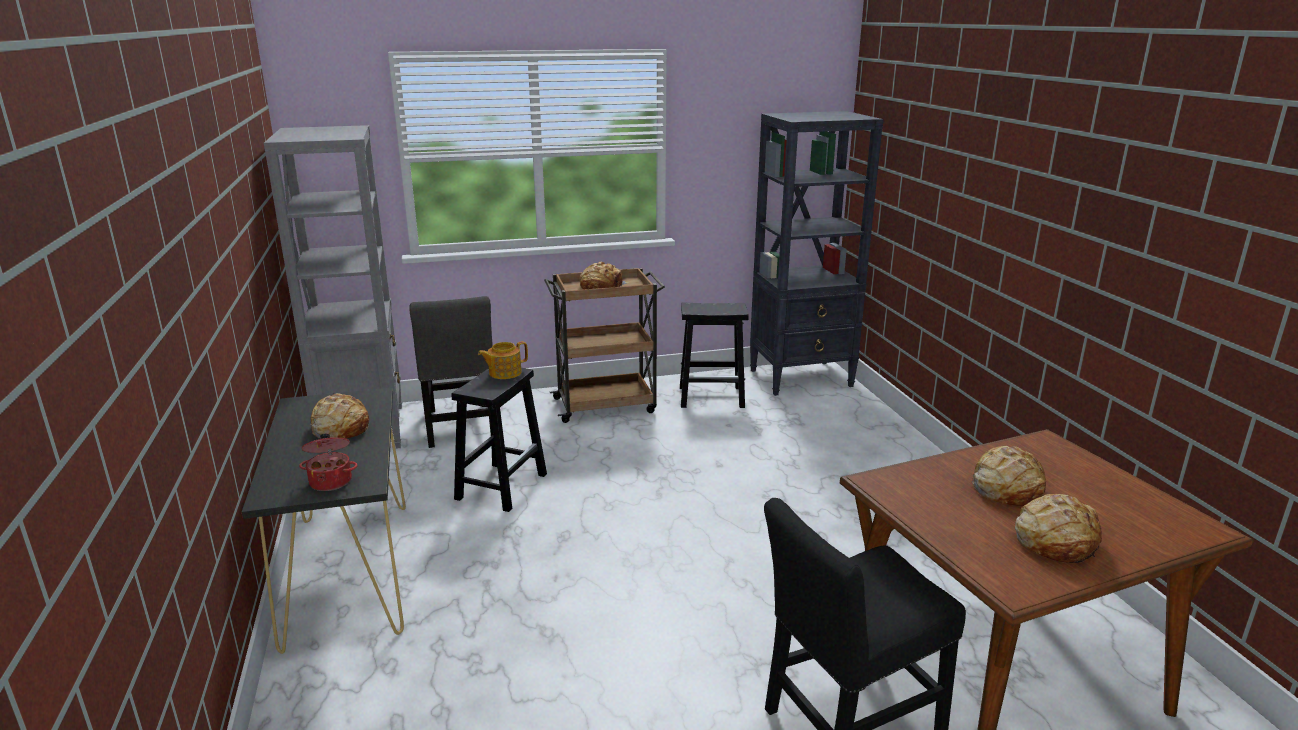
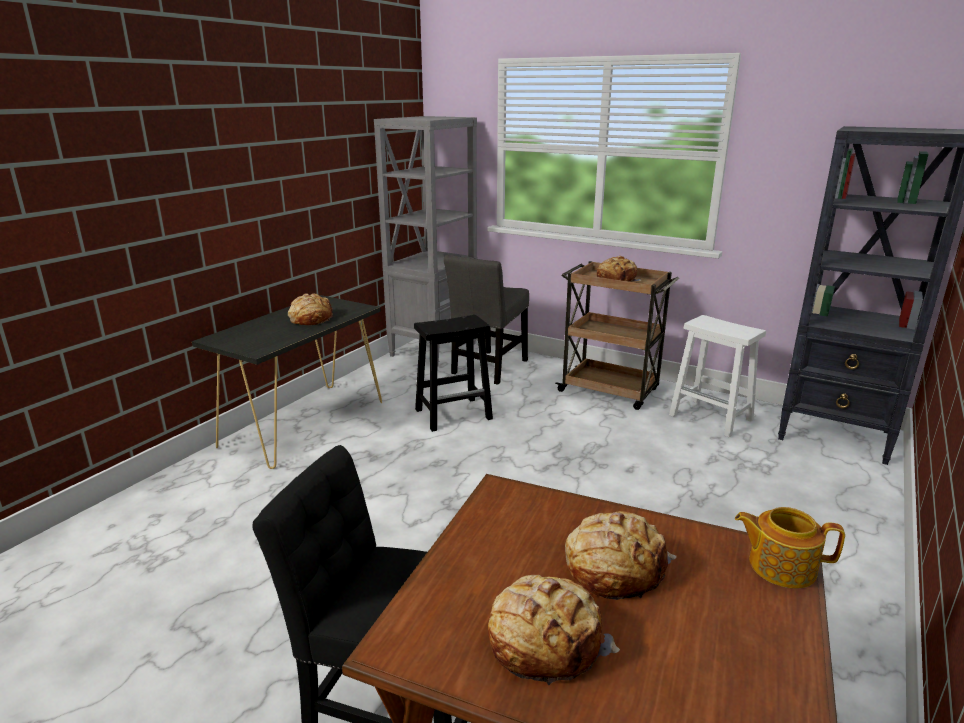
camera: 45 degrees right, 0 degrees up
cooking pot [299,433,358,491] -> none
teapot [478,341,528,379] -> teapot moved to [735,507,845,589]
black stool [680,303,749,408] -> white stool [669,315,766,437]

